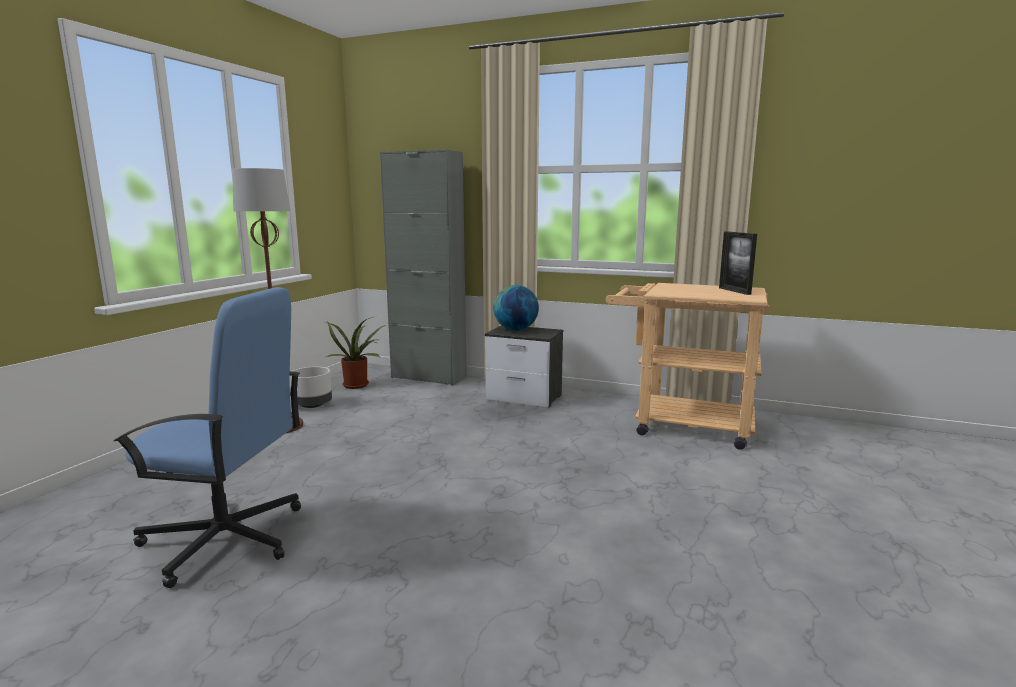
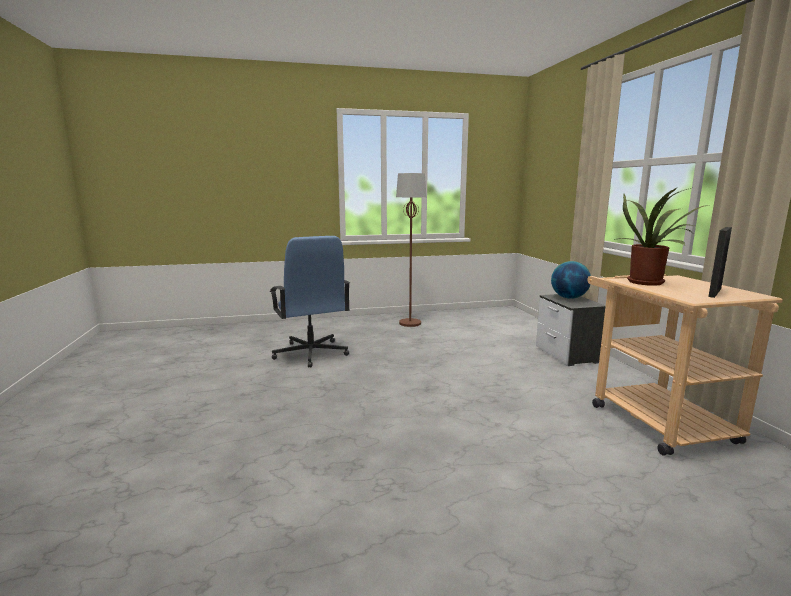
camera: 55 degrees right, 0 degrees up
grey planter [290,367,332,408] -> none
potted plant [323,317,386,389] -> potted plant moved to [614,187,708,286]
grey cabinet [380,149,467,386] -> none

